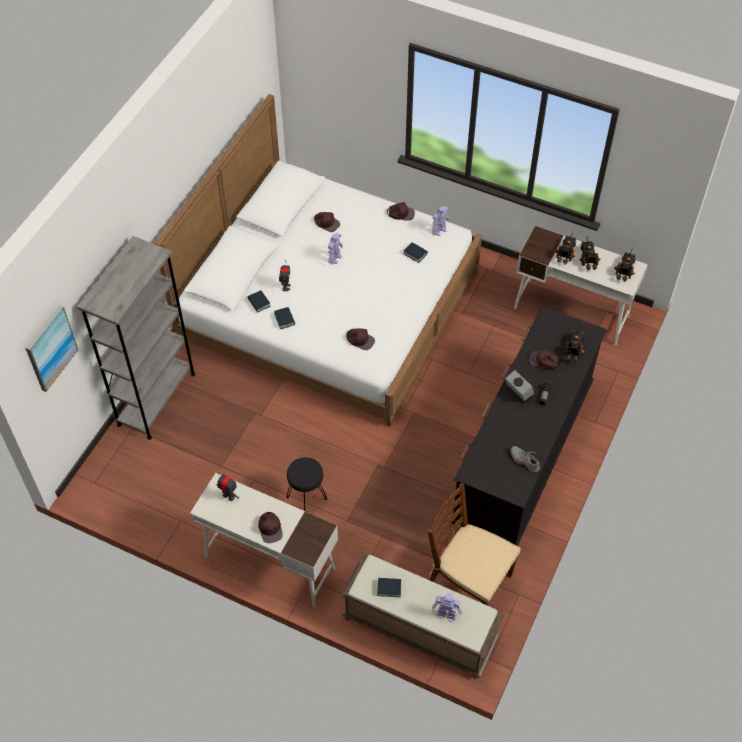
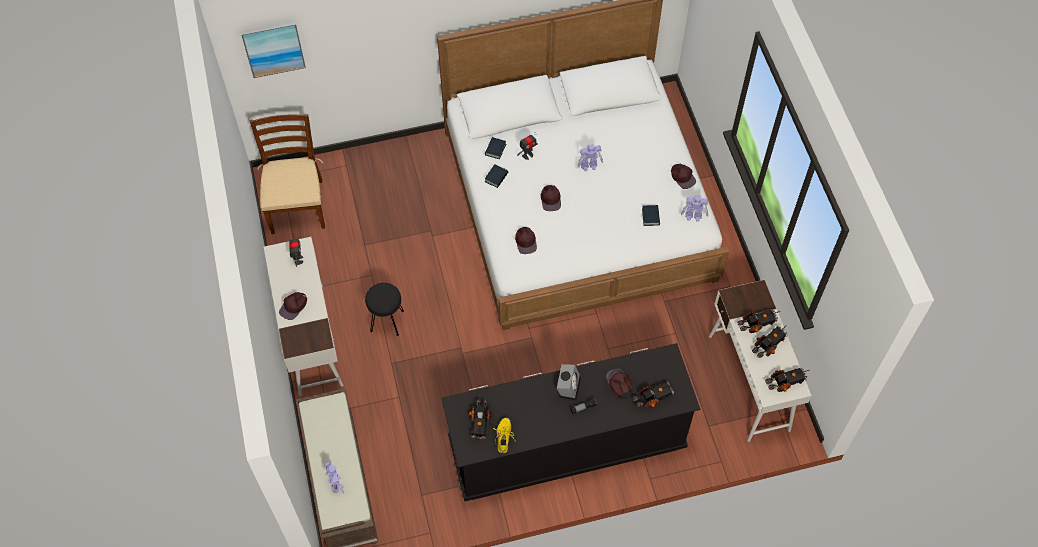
camera: 50 degrees right, 5 degrees up
grey bookcase [77,236,196,440] -> none
brown cap [314,212,340,232] -> brown cap moved to [541,185,561,211]
book [377,578,401,597] -> none
brown chair [428,483,521,606] -> brown chair moved to [249,114,325,234]
grey shoe [511,446,540,472] -> yellow shoe [493,418,515,453]
none -> toy truck [469,399,493,440]

